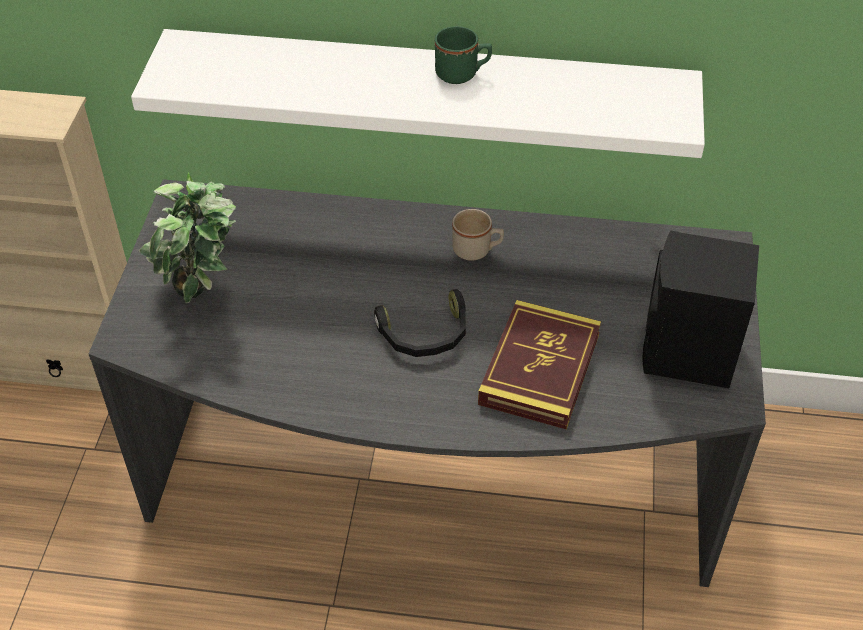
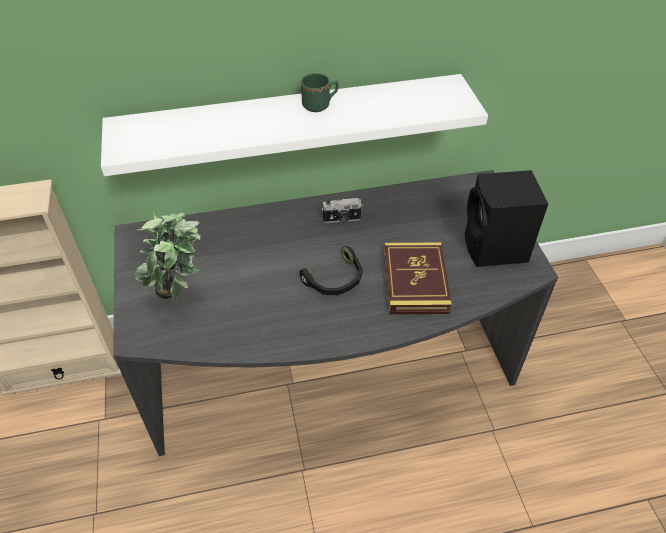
camera: 20 degrees left, 0 degrees up
beige mug [452,209,504,261] -> camera [321,198,363,223]

